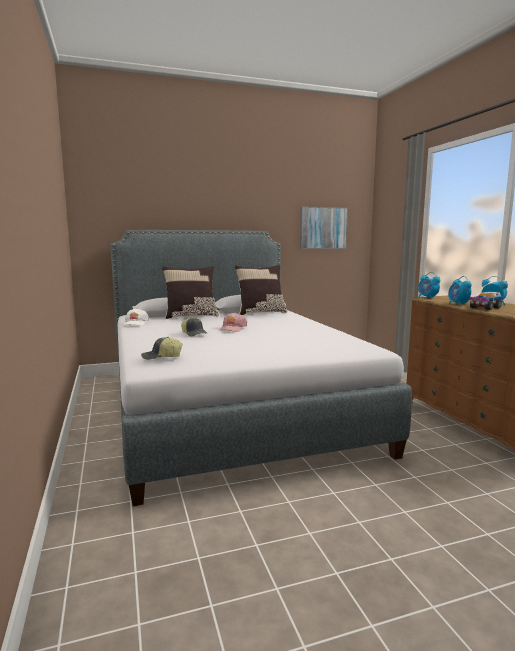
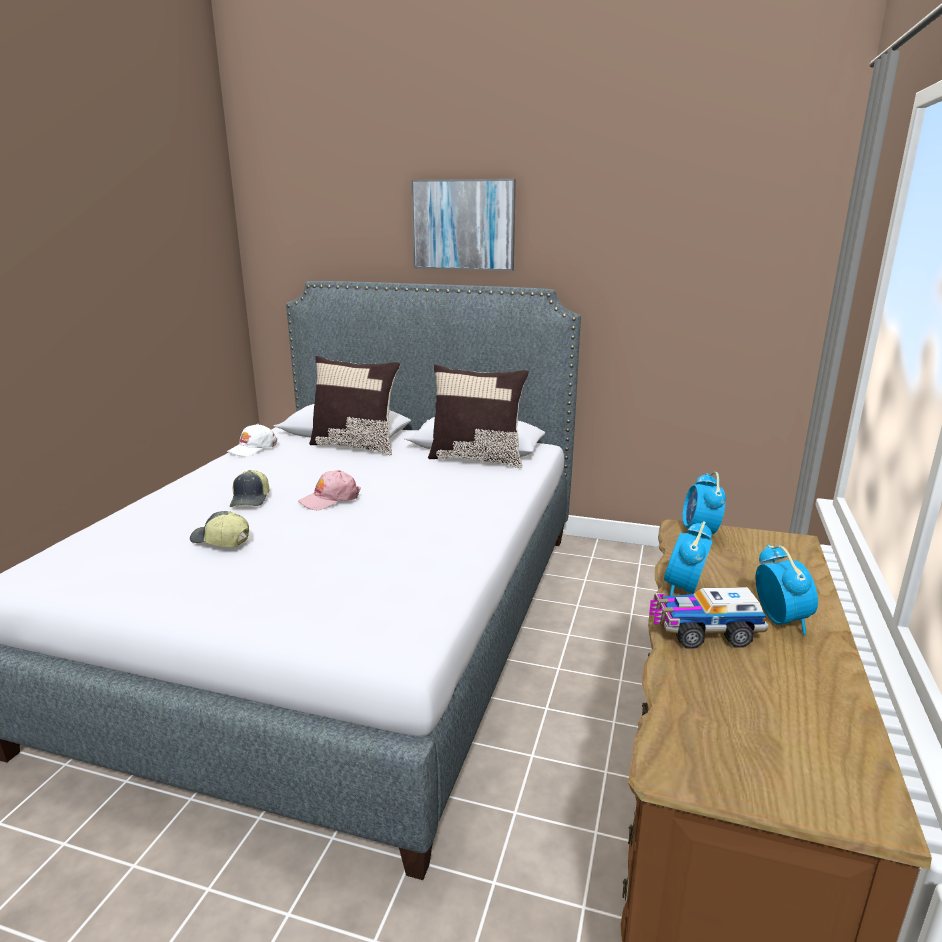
camera: 35 degrees right, 10 degrees up
cap [141,337,183,360] -> cap moved to [190,511,249,547]
picture [300,206,348,249] -> picture moved to [411,179,516,271]

